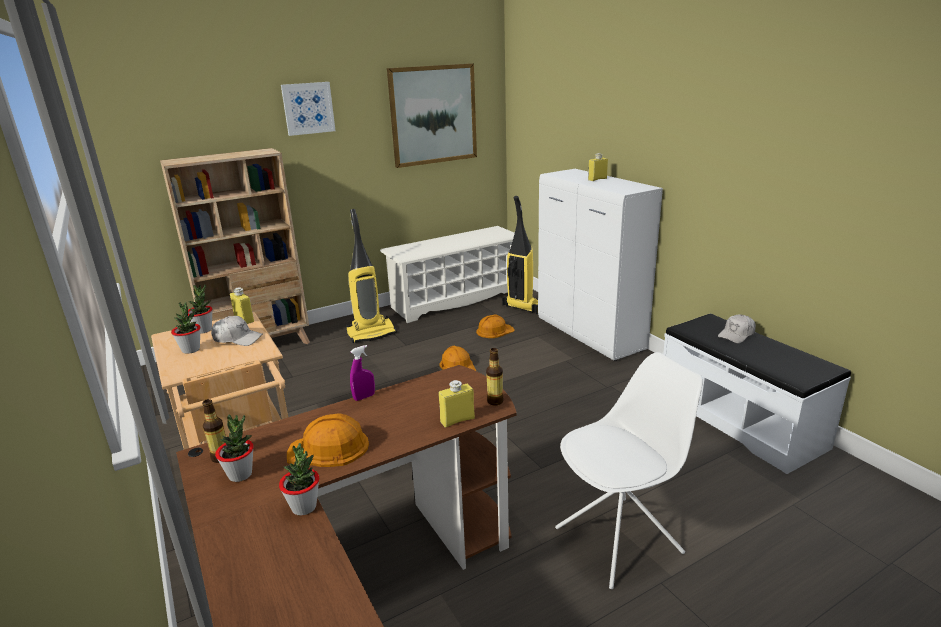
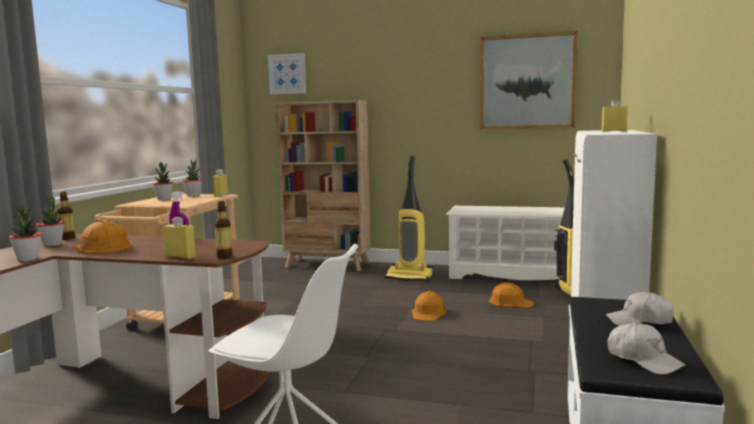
camera: 45 degrees right, 15 degrees down
white cap [211,316,263,346] -> white cap moved to [608,323,686,375]
picture [281,82,336,136] -> picture moved to [268,53,306,94]

